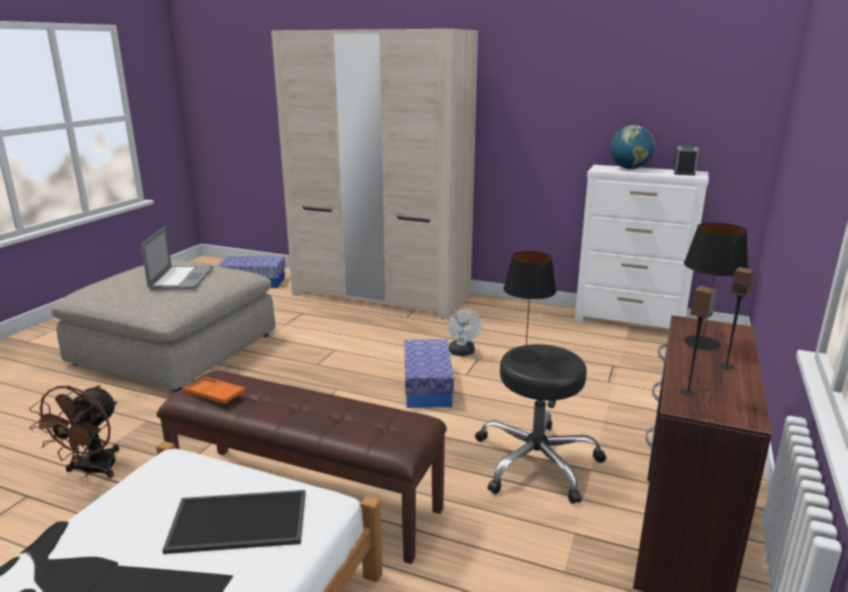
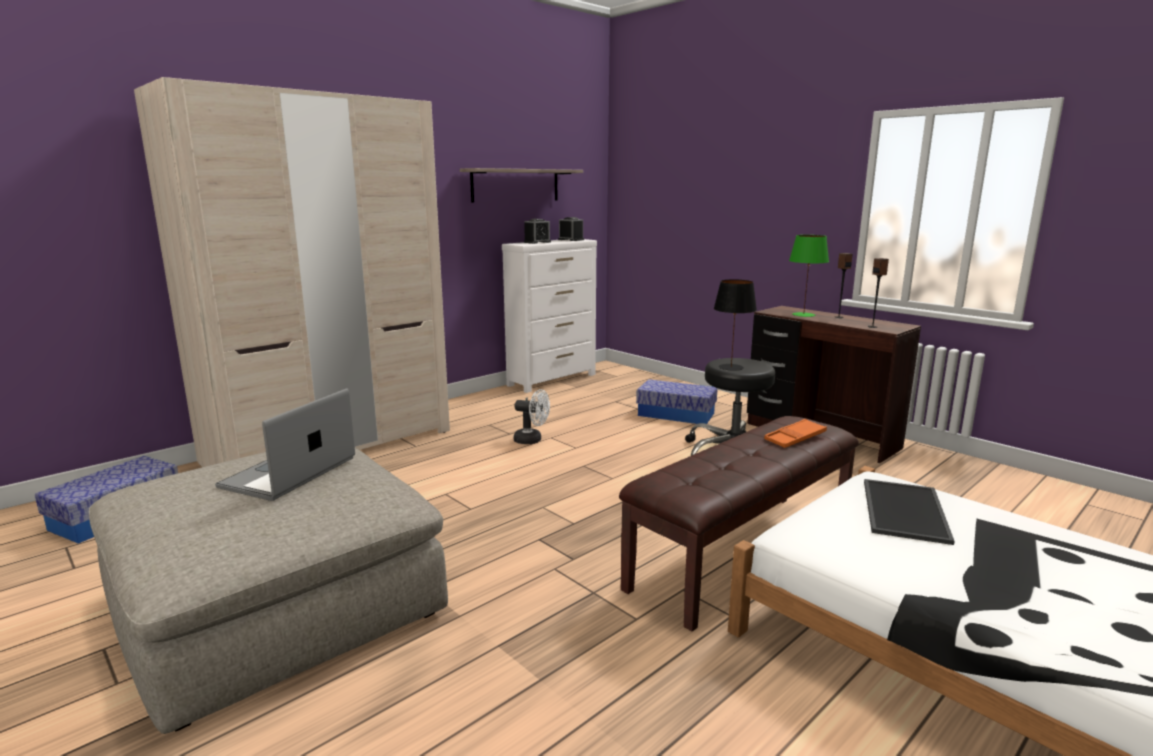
camera: 65 degrees left, 5 degrees down
brown fan [29,385,119,478] -> none
laptop [141,226,213,290] -> laptop turned 90 degrees counterclockwise [215,388,355,501]
orange tray [184,377,245,404] -> orange tray moved to [764,419,827,448]
storage box [405,339,454,408] -> storage box moved to [636,379,718,424]
globe [610,125,655,169] -> alarm clock [524,219,551,244]
black table lamp [684,223,748,350] -> green table lamp [789,235,829,317]
none -> shelf [460,168,583,203]

